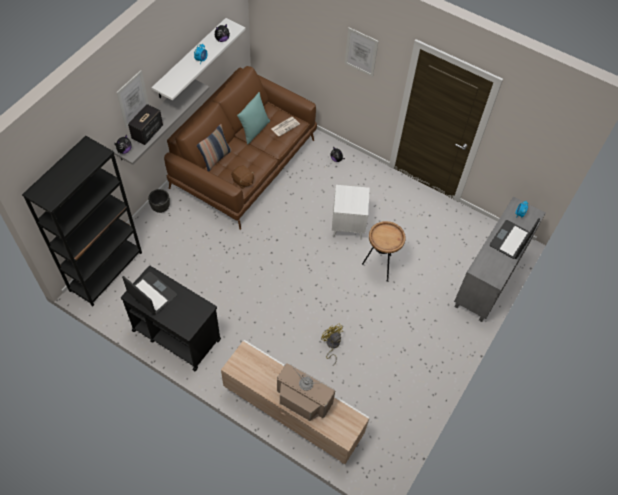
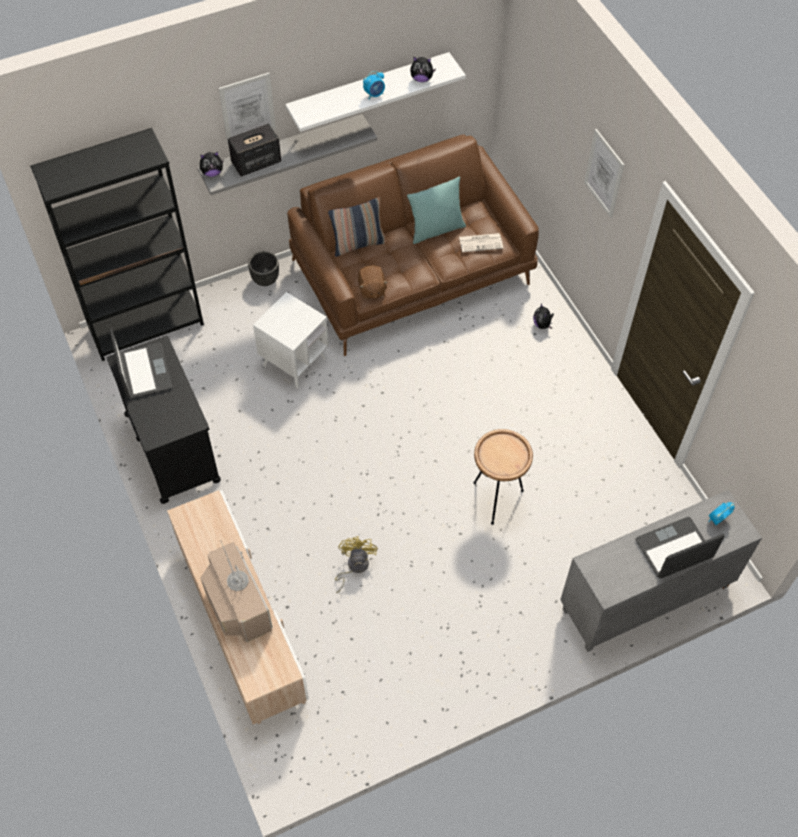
camera: 35 degrees right, 0 degrees up
white side table [332,185,370,240] -> white side table moved to [253,292,329,388]

